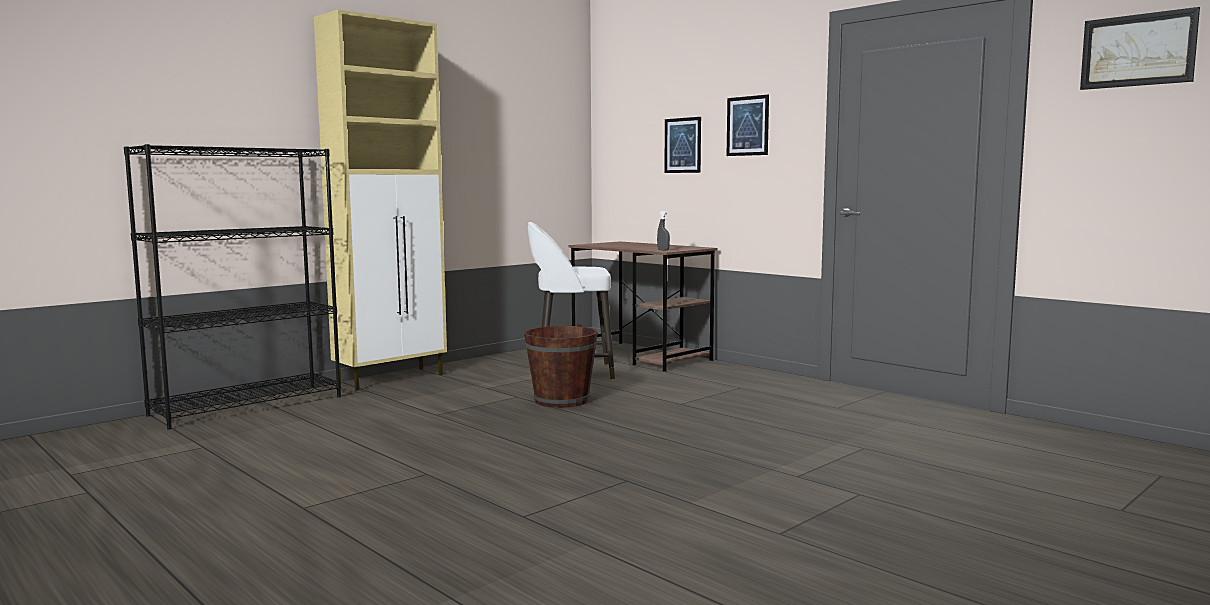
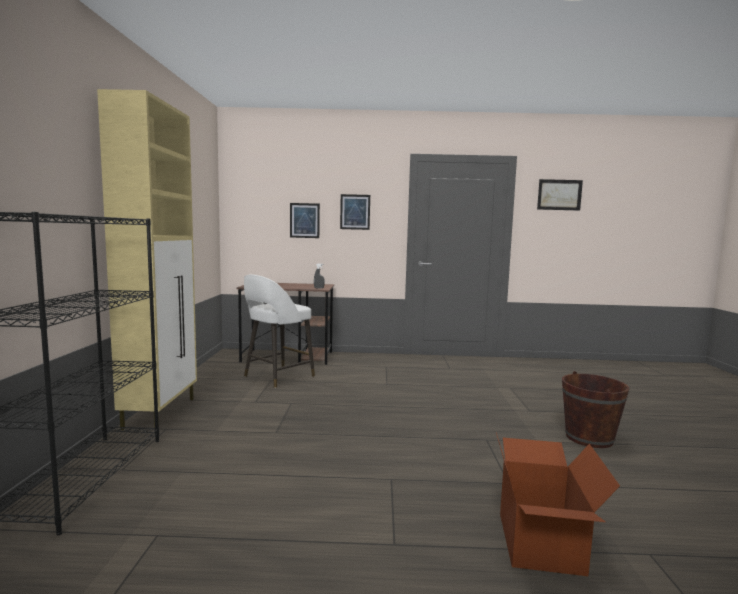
camera: 45 degrees left, 0 degrees up
brown bucket [524,323,598,408] -> brown bucket moved to [562,371,630,448]
none -> cardboard box [496,432,620,576]

